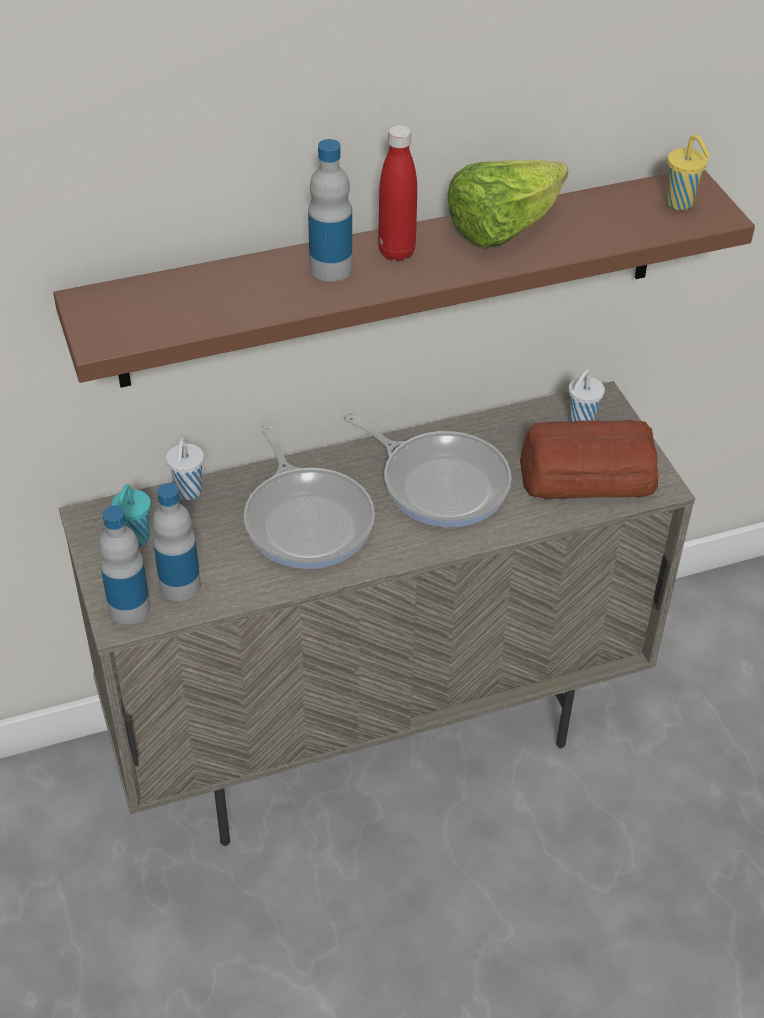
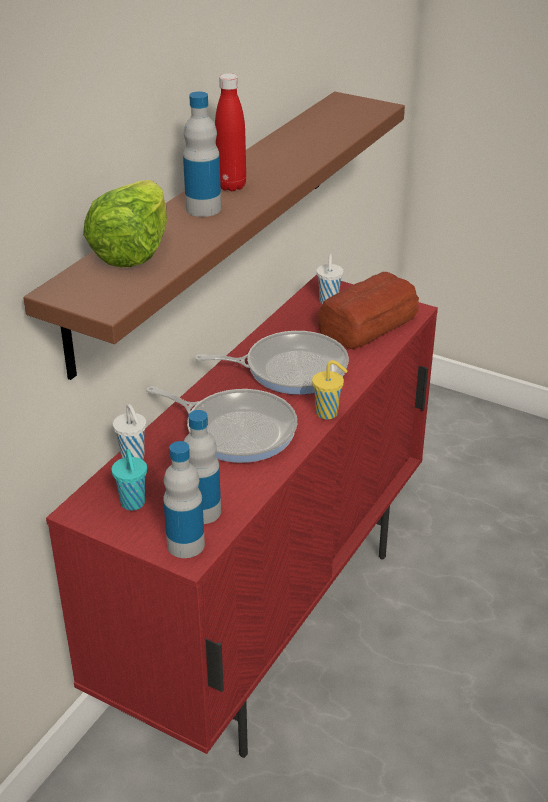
camera: 40 degrees left, 10 degrees down
beige cabinet [59,381,695,846] -> red cabinet [46,275,438,758]
lettuce [448,159,568,248] -> lettuce moved to [83,180,167,267]
yellow cup [666,134,710,210] -> yellow cup moved to [312,360,348,420]

